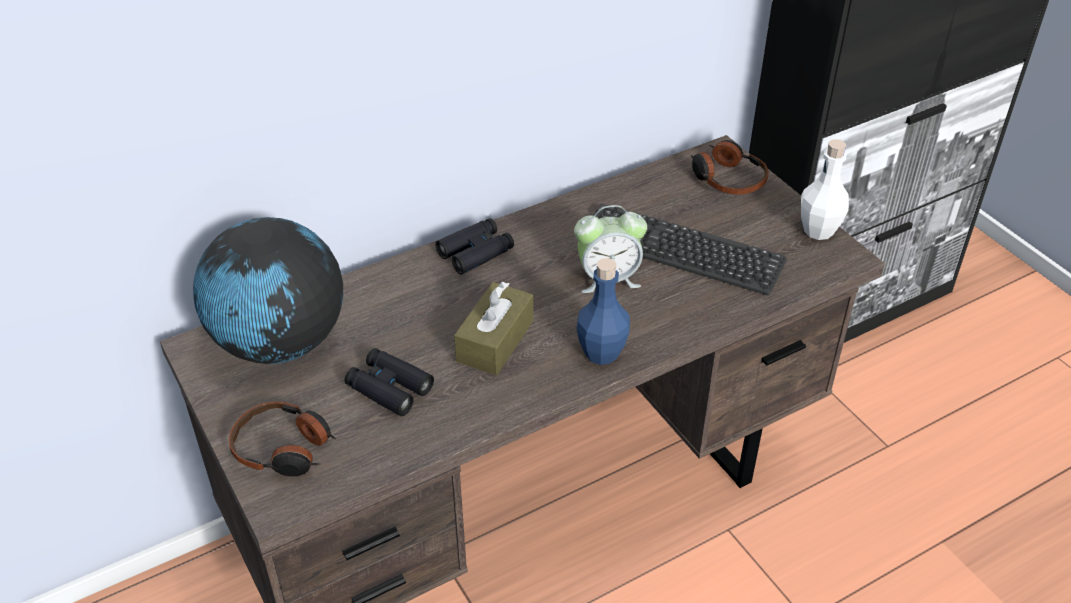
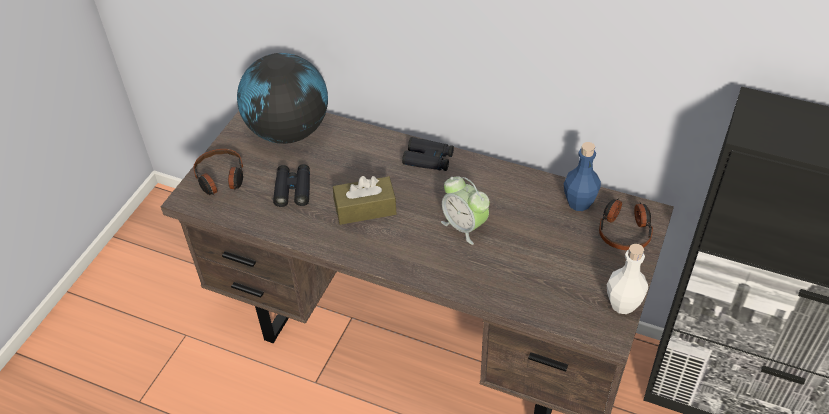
camera: 55 degrees right, 5 degrees up
blue bottle [576,258,630,365] -> blue bottle moved to [564,142,601,211]
keyboard [592,204,787,295] -> none

